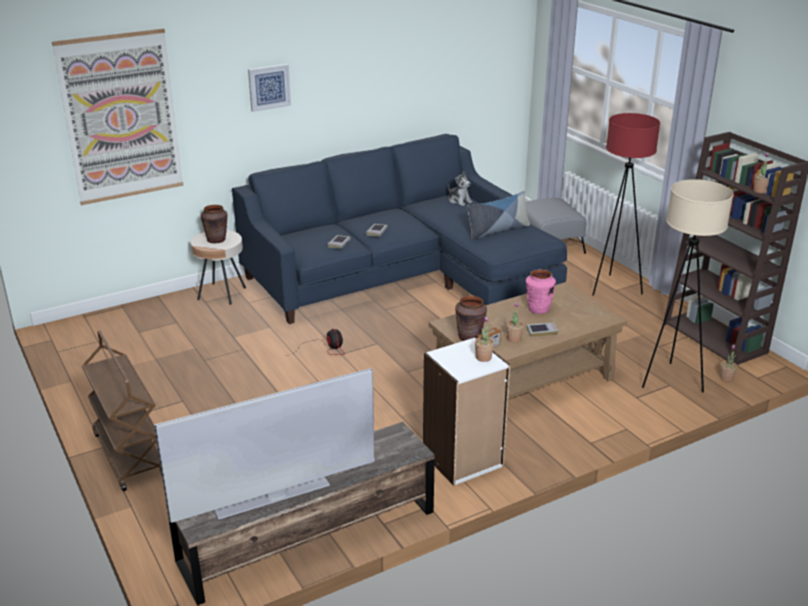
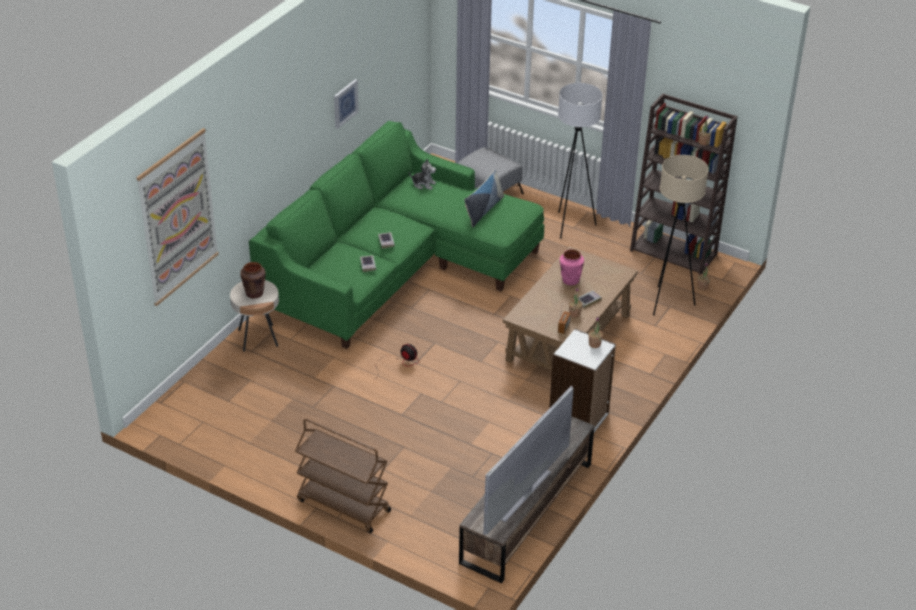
camera: 30 degrees left, 10 degrees up
blue sofa [232,134,567,324] -> green sofa [249,121,544,349]
picture [248,64,291,112] -> picture moved to [334,79,359,129]
brown vase [455,296,487,341] -> none
red floor lamp [593,113,660,296] -> white floor lamp [558,83,603,239]

